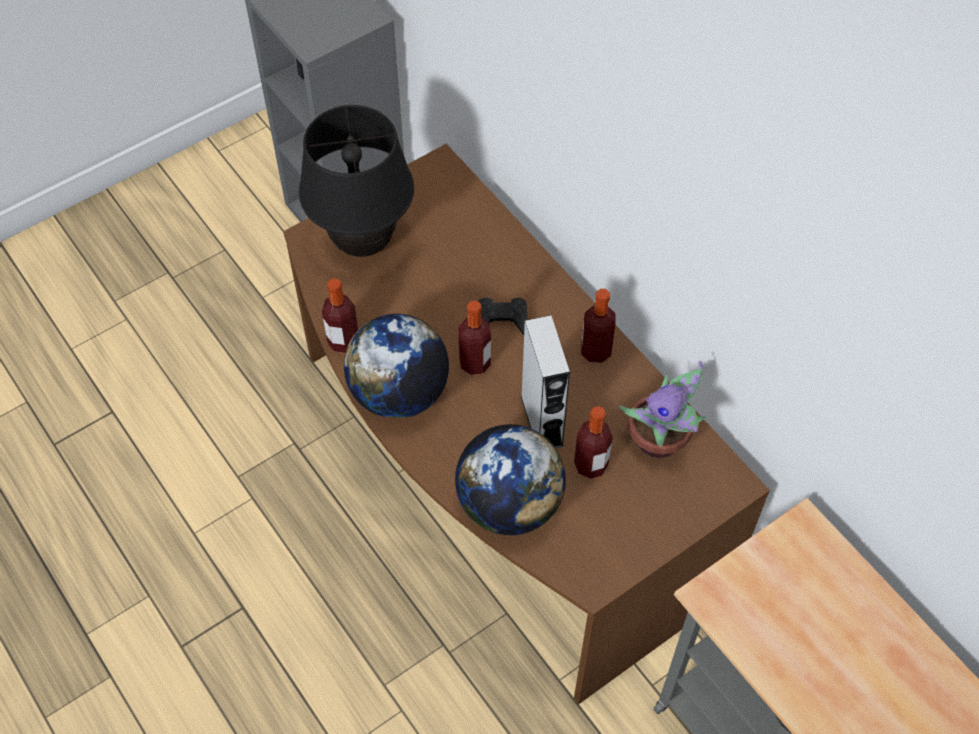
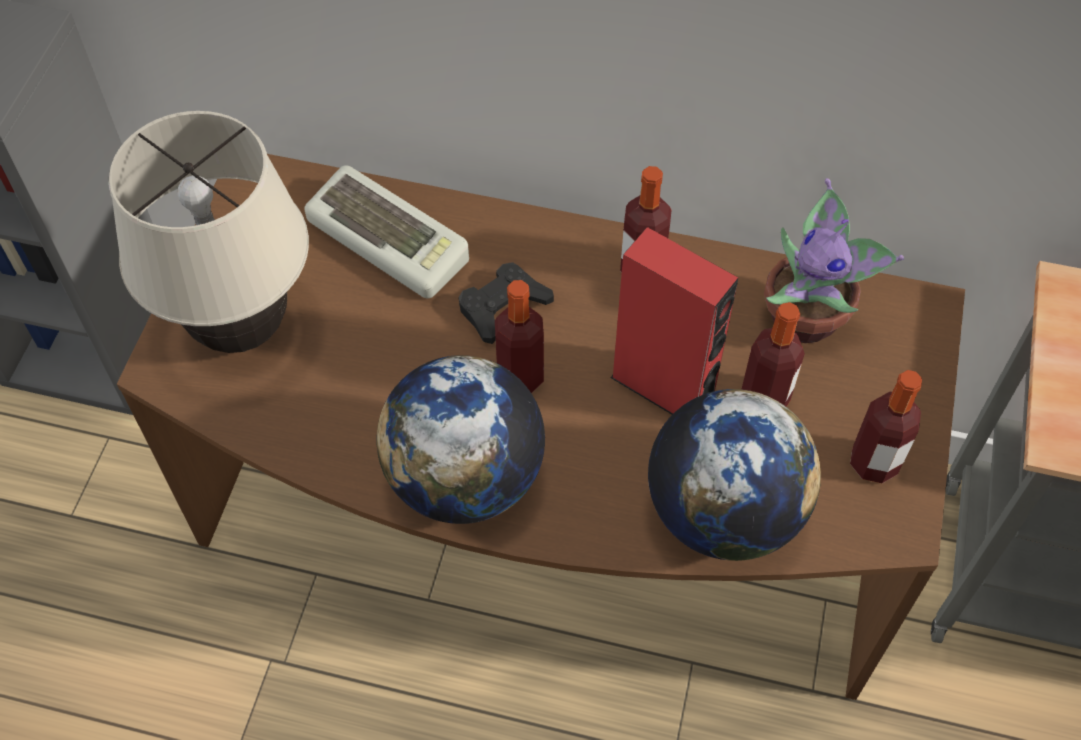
camera: 40 degrees left, 0 degrees up
black table lamp [299,105,414,257] -> beige table lamp [109,111,309,353]
bottle [322,278,358,353] -> bottle moved to [850,370,922,483]
grey speaker [521,315,570,448] -> red speaker [610,227,738,415]
none -> keyboard [304,165,469,298]

